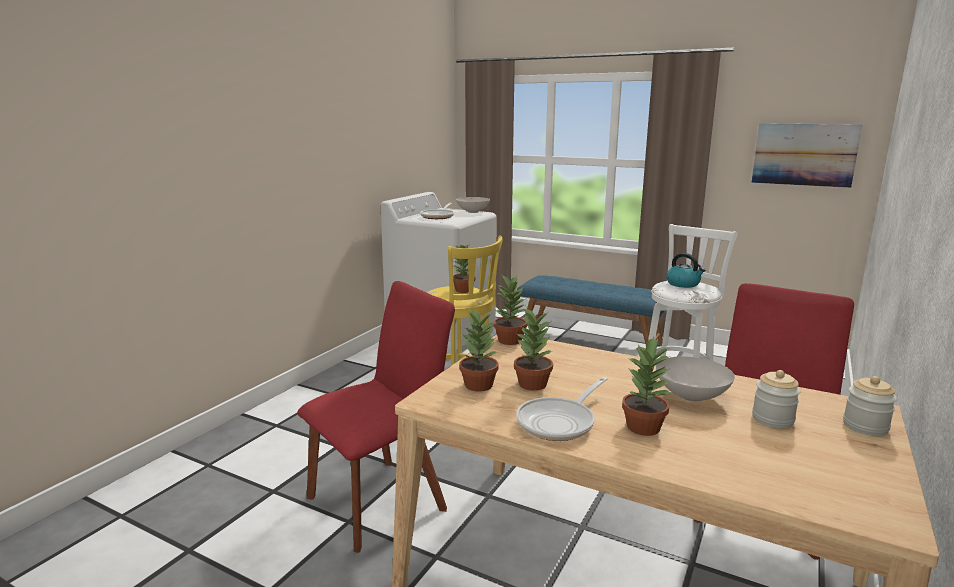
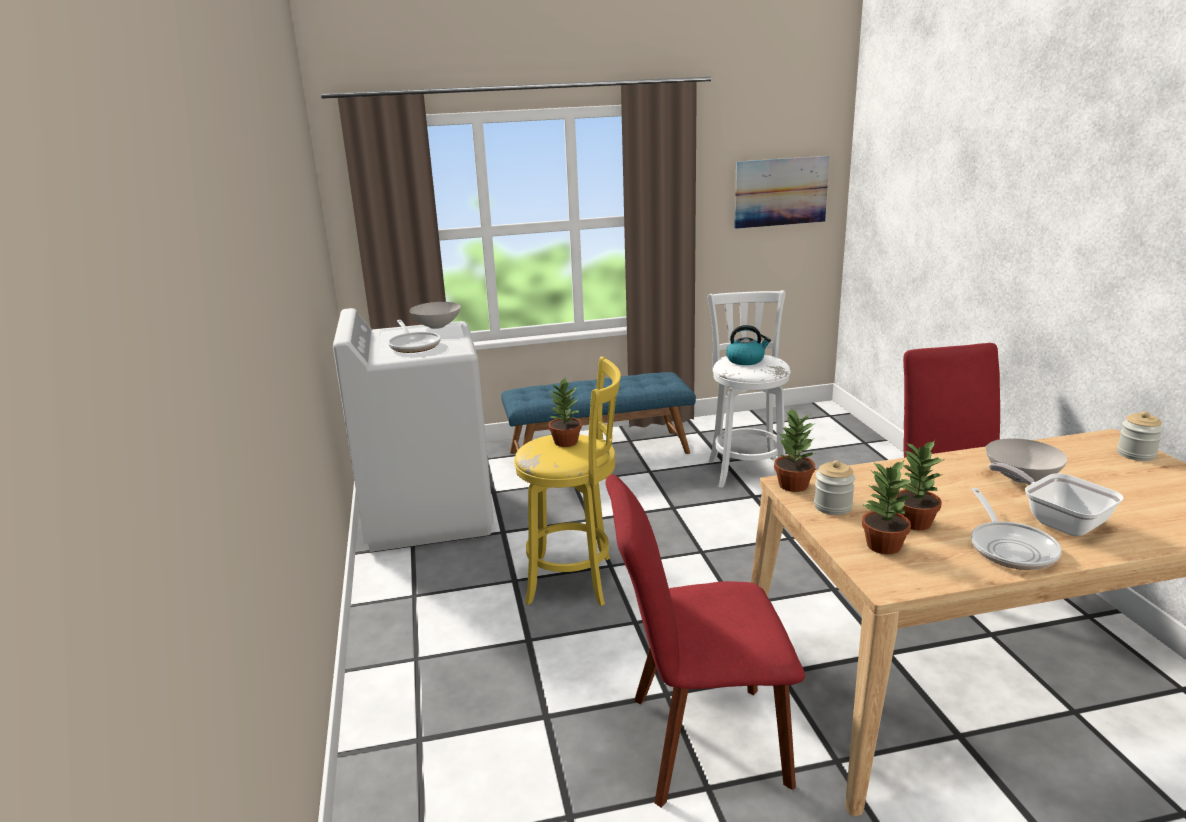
camera: 40 degrees left, 5 degrees up
red chair [297,281,455,553] -> red chair turned 105 degrees counterclockwise [606,474,805,808]
potted plant [622,337,671,436] -> frying pan [989,462,1124,536]
jar [752,370,801,428] -> jar moved to [814,460,855,515]

